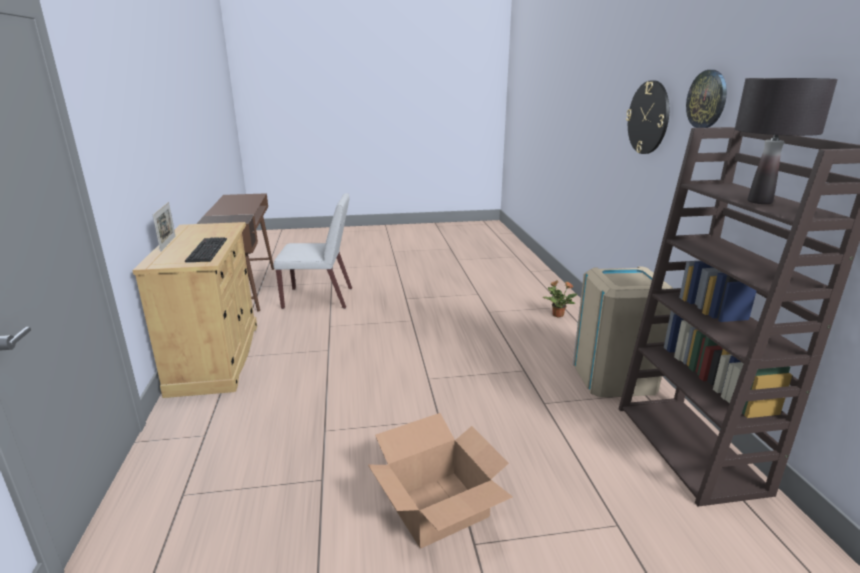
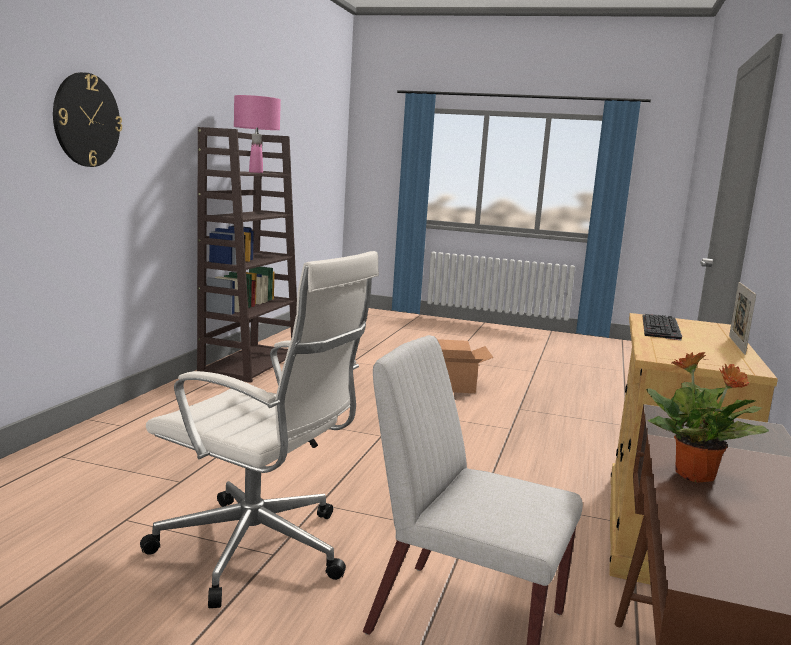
camera: 155 degrees left, 10 degrees down
potted plant [543,281,577,317] -> potted plant moved to [646,352,769,483]
beige trash can [573,266,673,397] -> none
wall clock [686,70,727,128] -> none
black table lamp [735,78,838,204] -> pink table lamp [234,95,281,173]
none -> white office chair [140,251,379,608]

